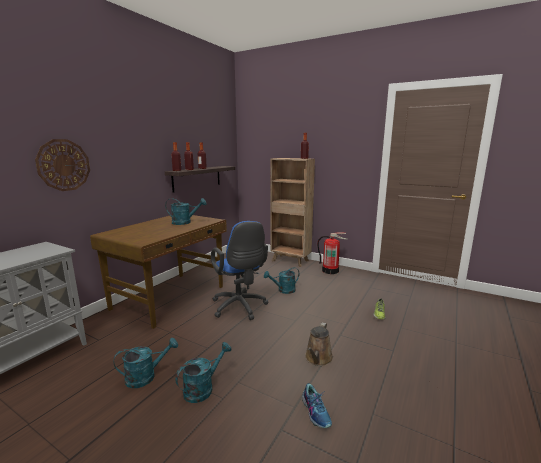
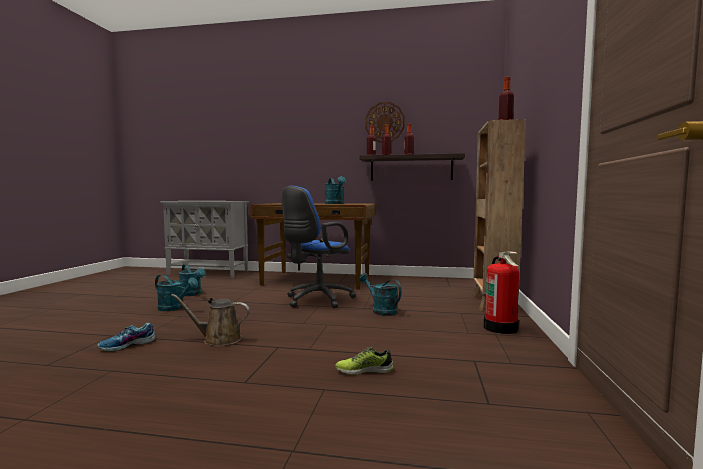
camera: 70 degrees right, 10 degrees down
wall clock [35,139,90,191] -> wall clock moved to [365,102,405,143]

